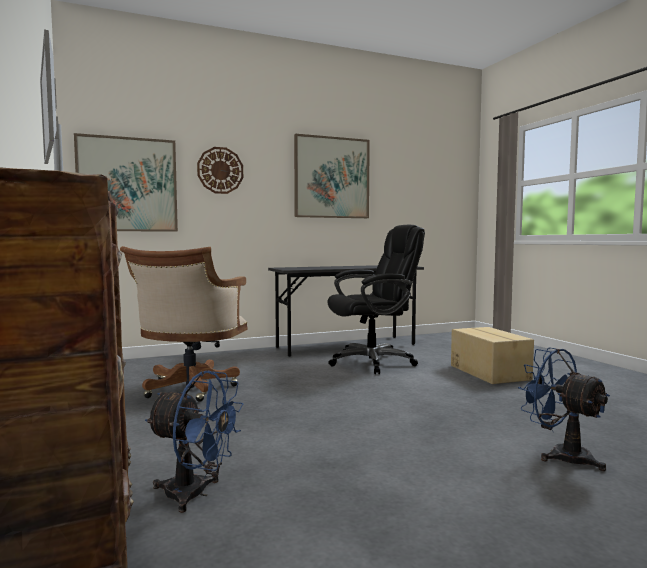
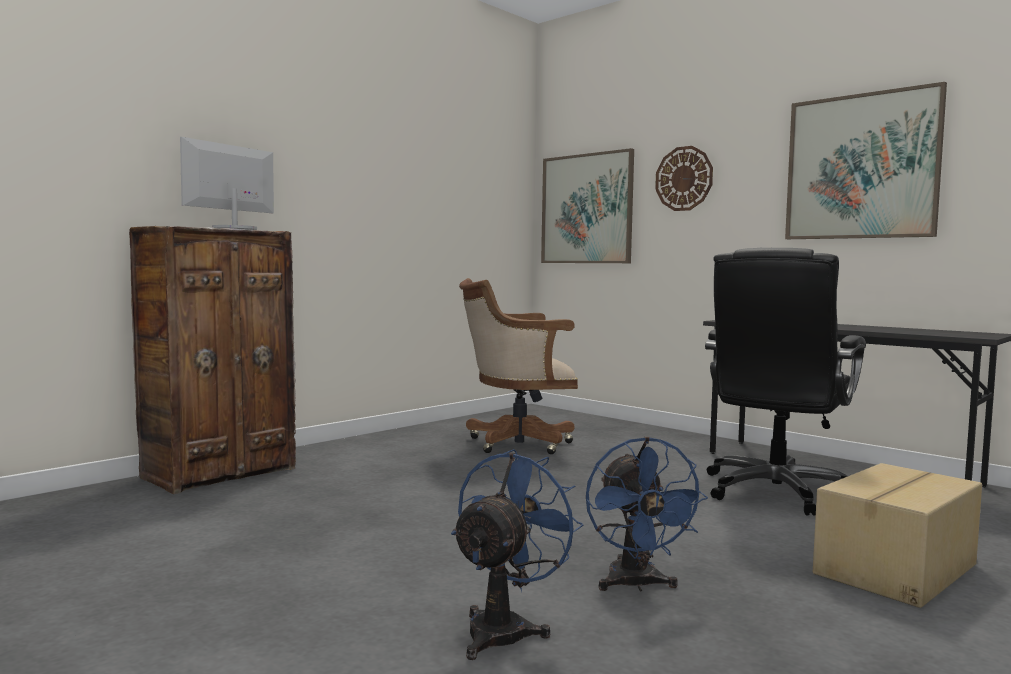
camera: 65 degrees right, 0 degrees up
blue fan [145,371,243,513] -> blue fan moved to [586,437,708,591]
black office chair [328,224,425,374] -> black office chair turned 75 degrees clockwise [705,247,866,516]

